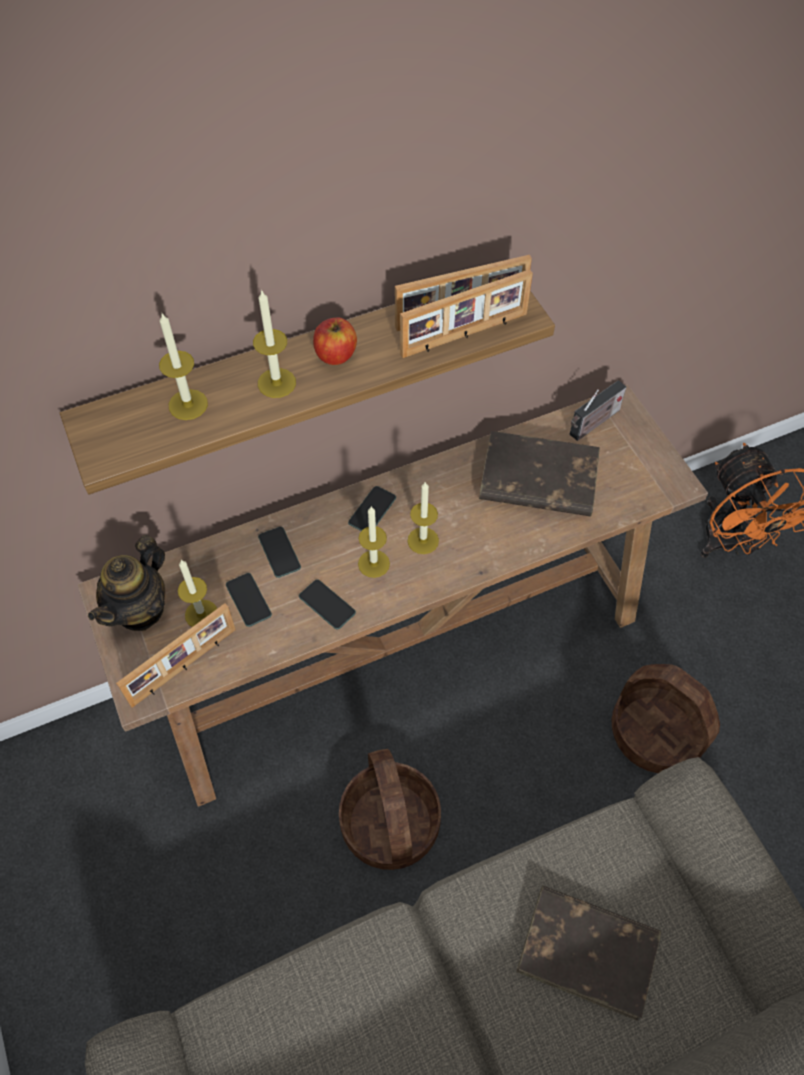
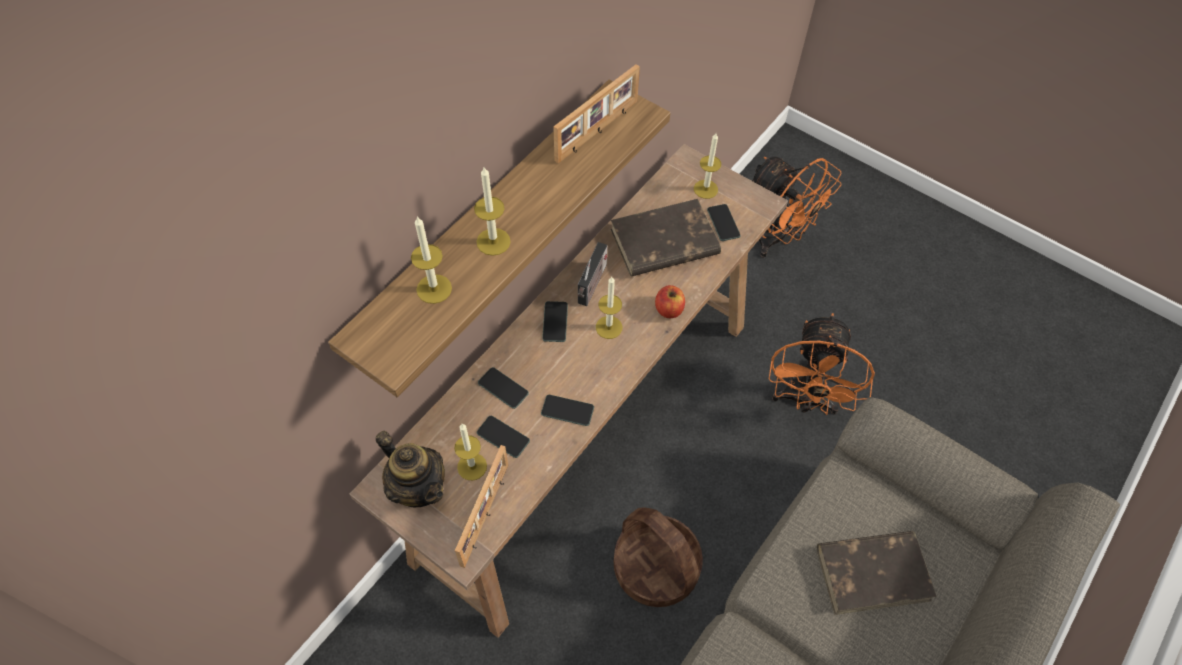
camera: 30 degrees left, 0 degrees up
teapot [88,535,165,631] -> teapot turned 45 degrees counterclockwise [376,431,445,507]
apple [313,317,357,365] -> apple moved to [655,285,685,318]
candle [358,507,390,578] -> candle moved to [694,133,721,199]
picture frame [400,269,533,358] -> none
radio [570,380,626,441] -> radio moved to [578,242,608,306]
basket [612,664,720,773] -> orange fan [769,313,875,415]
none -> phone [707,204,741,241]

